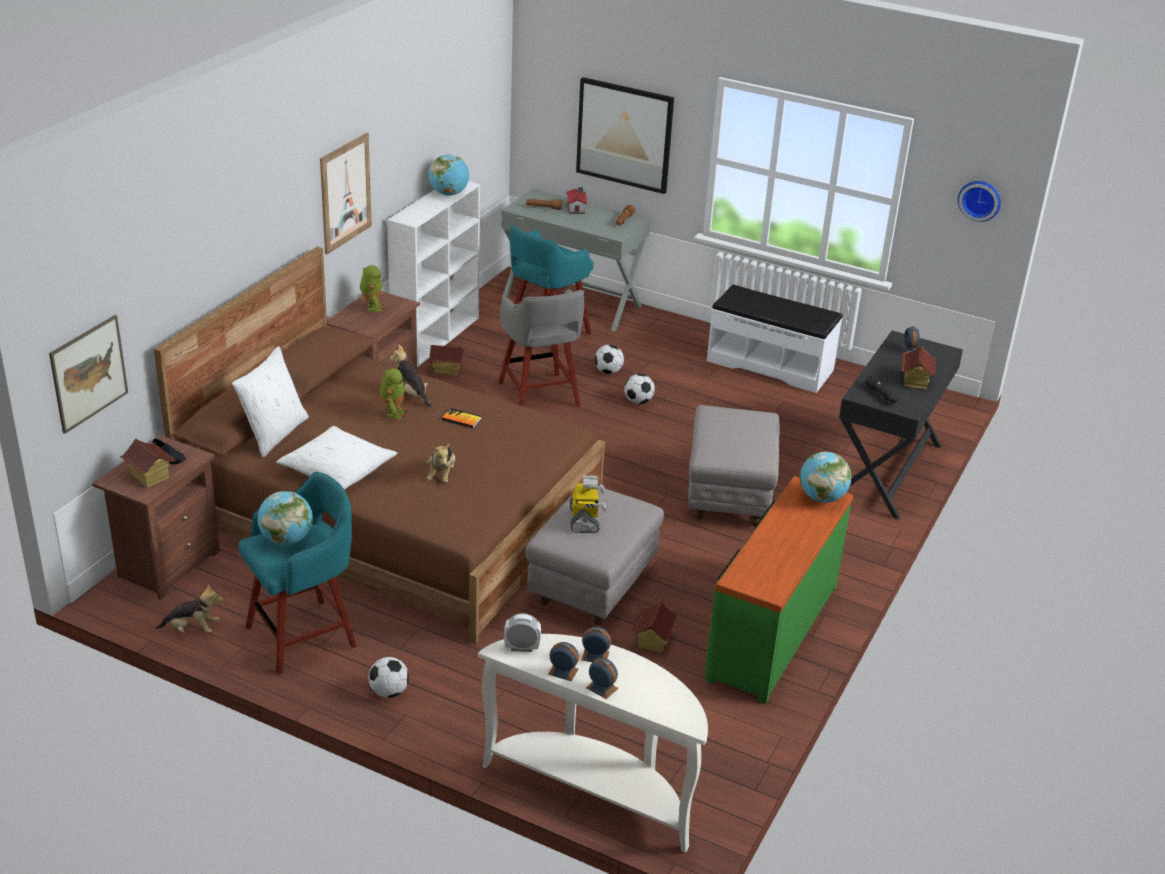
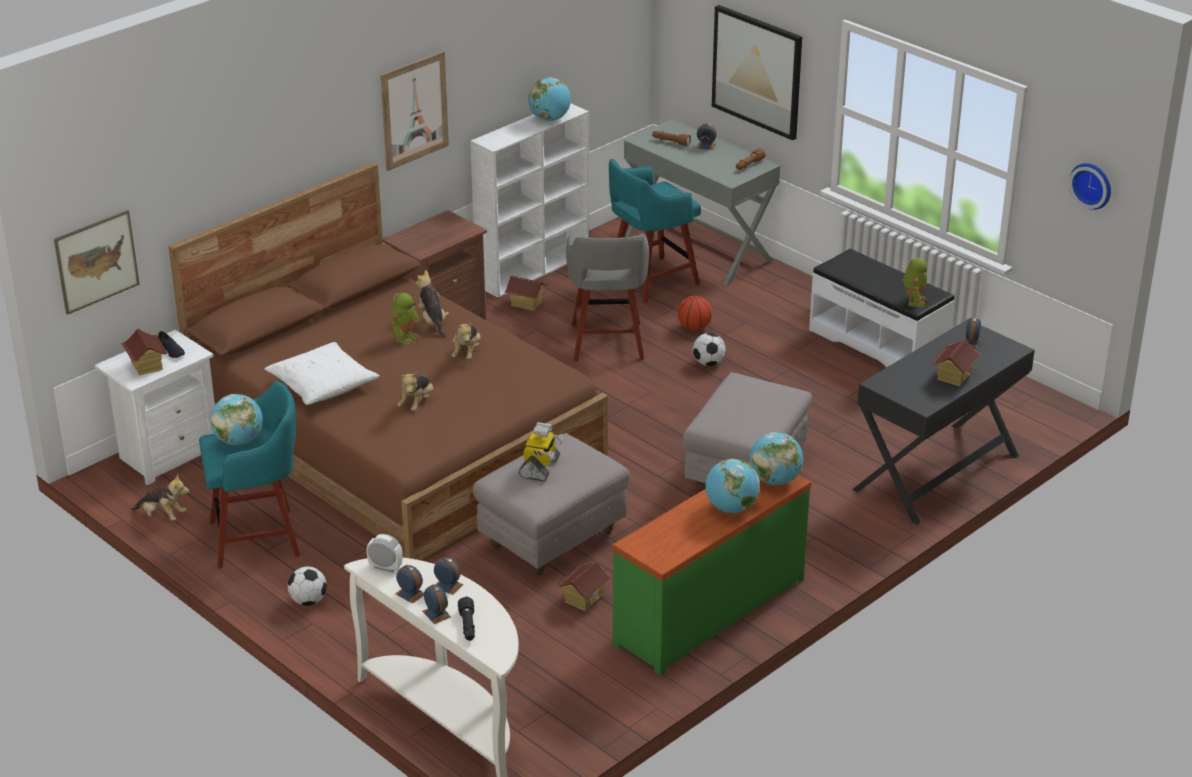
camera: 20 degrees right, 0 degrees up
brown nightstand [92,435,220,600] -> white nightstand [95,330,215,485]
white pillow [232,346,309,458] -> none
toy robot [360,265,385,312] -> toy robot moved to [903,258,928,307]
book [442,408,482,428] -> plush toy [452,321,481,360]
toy house [566,187,587,214] -> alarm clock [697,123,717,150]
football [595,345,624,374] -> basketball [678,296,712,330]
black flashlight [865,375,898,404] -> black flashlight moved to [458,597,475,641]
none -> globe [705,459,760,513]

